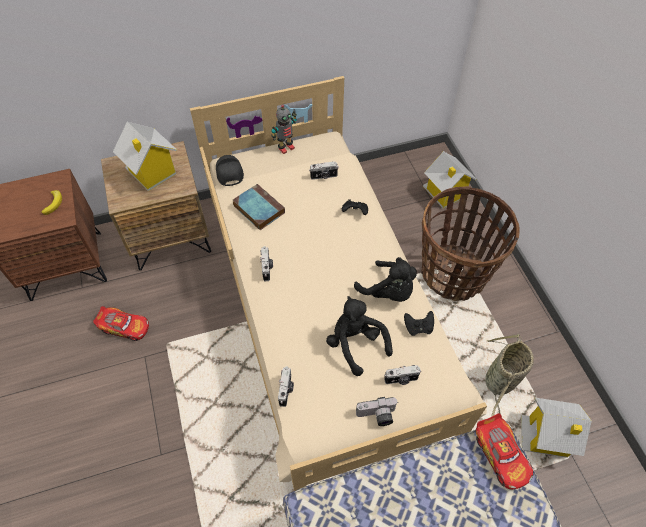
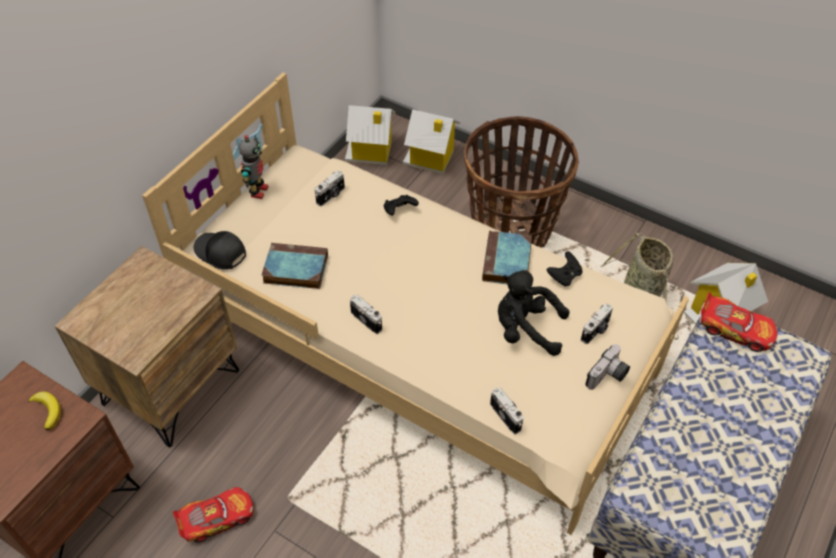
camera: 40 degrees left, 5 degrees down
toy house [113,122,177,191] -> toy house moved to [345,105,395,165]
black plush toy [354,257,417,302] -> book [482,231,532,284]

